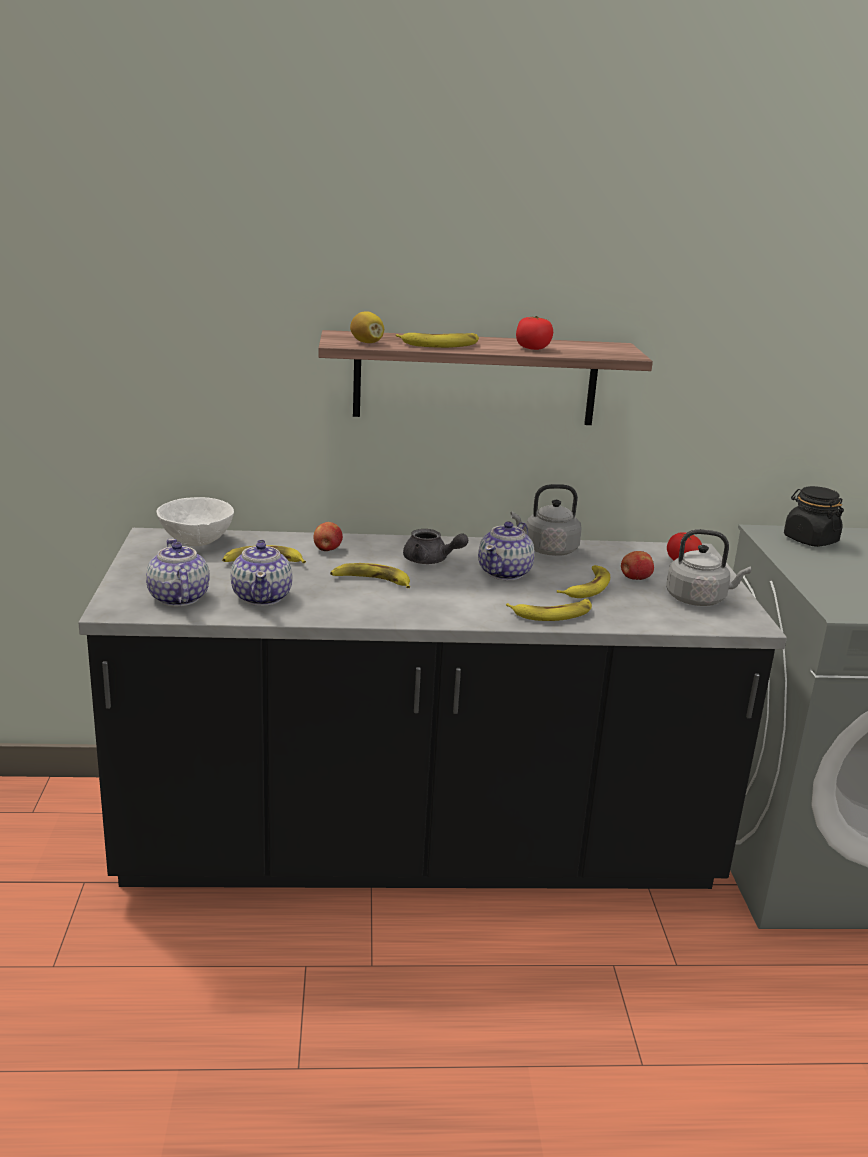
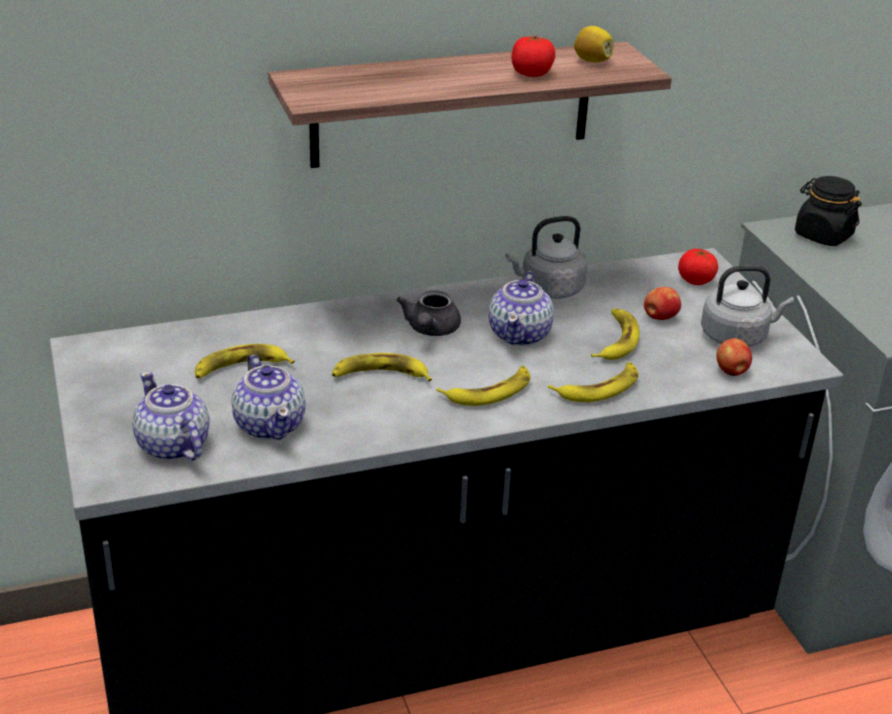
camera: 15 degrees left, 10 degrees up
white bowl [156,497,234,546] -> none
apple [313,522,343,551] -> apple moved to [716,338,752,376]
lemon [350,311,384,343] -> lemon moved to [574,26,614,62]
banana [396,333,479,348] -> banana moved to [436,366,530,406]
grey teapot [403,529,468,564] -> grey teapot turned 90 degrees clockwise [396,290,461,336]

